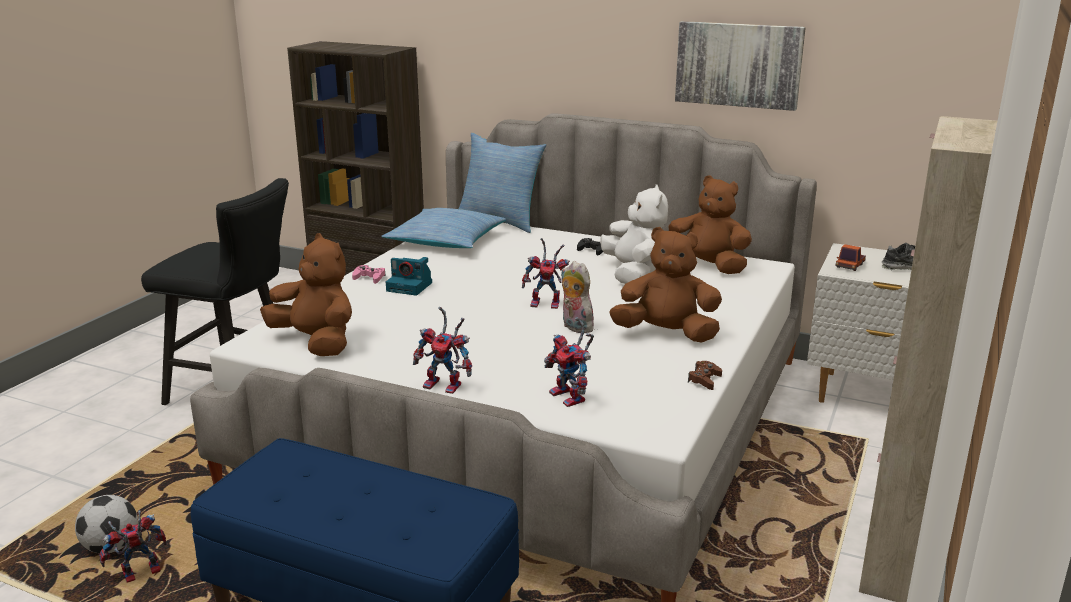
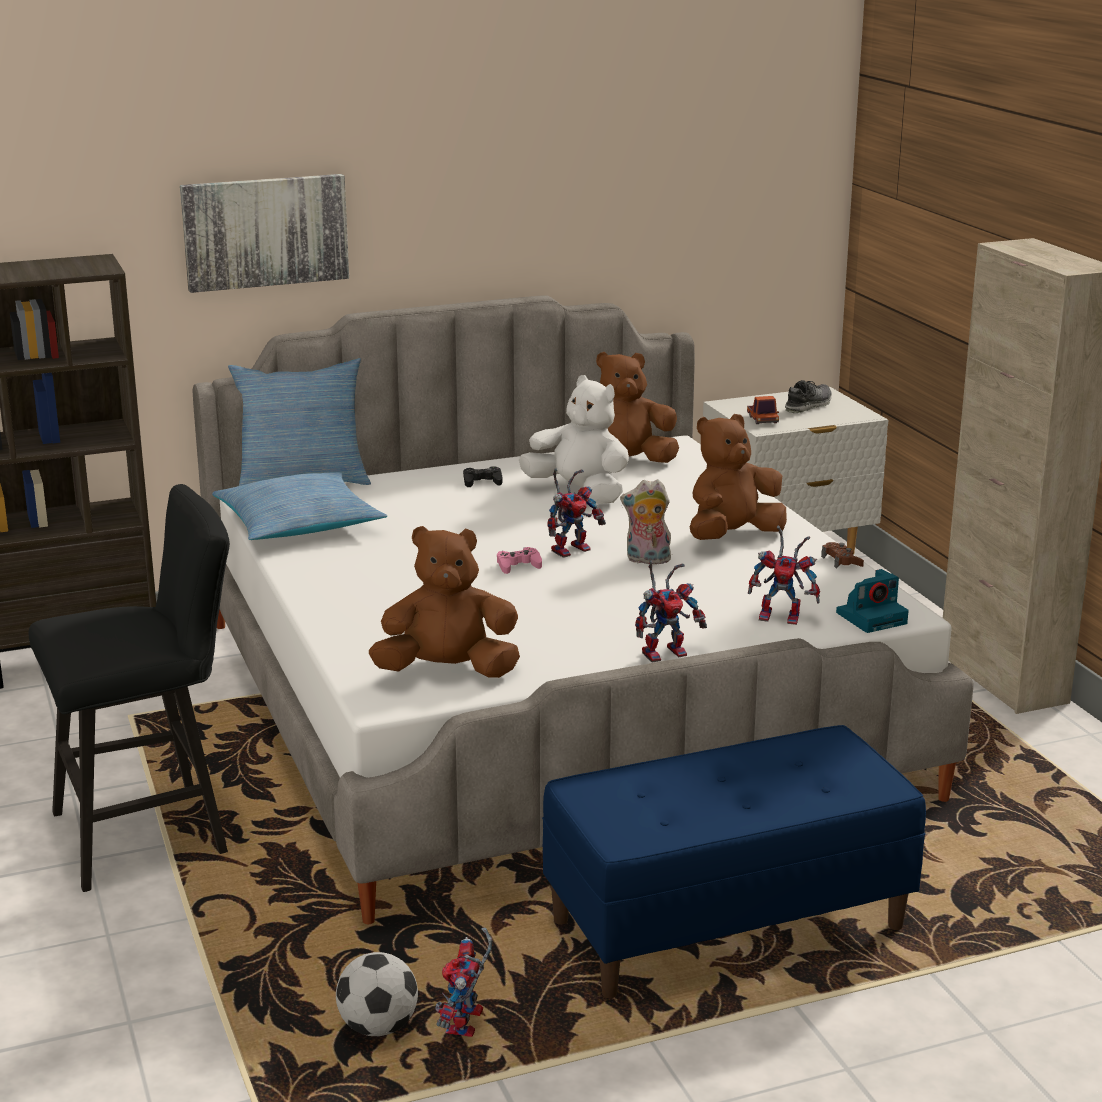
camera: 45 degrees left, 0 degrees up
pink game controller [352,265,385,284] -> pink game controller moved to [497,547,542,574]
camera [386,257,432,296] -> camera moved to [836,569,909,633]
picture [675,21,806,111] -> picture moved to [180,174,349,293]

